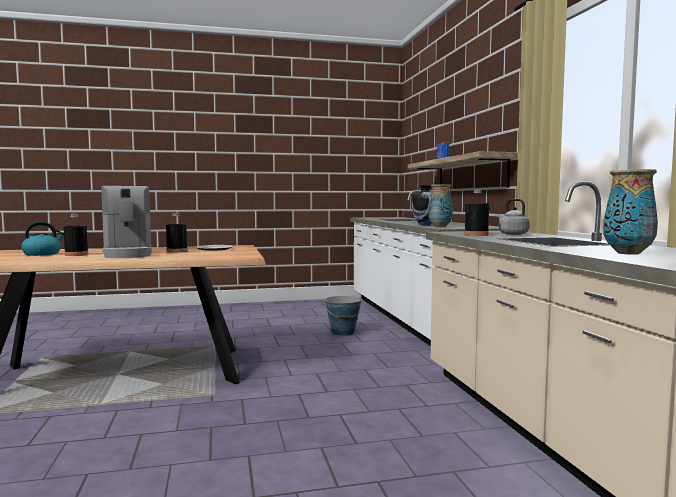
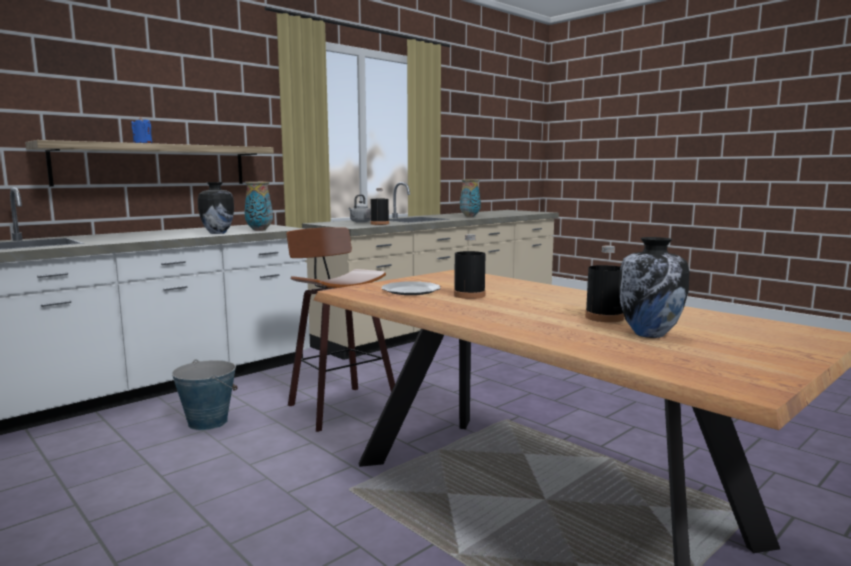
camera: 120 degrees left, 5 degrees up
kettle [22,222,64,256] -> vase [618,237,690,338]
coffee machine [101,186,152,258] -> none
none -> stool [286,227,395,432]

